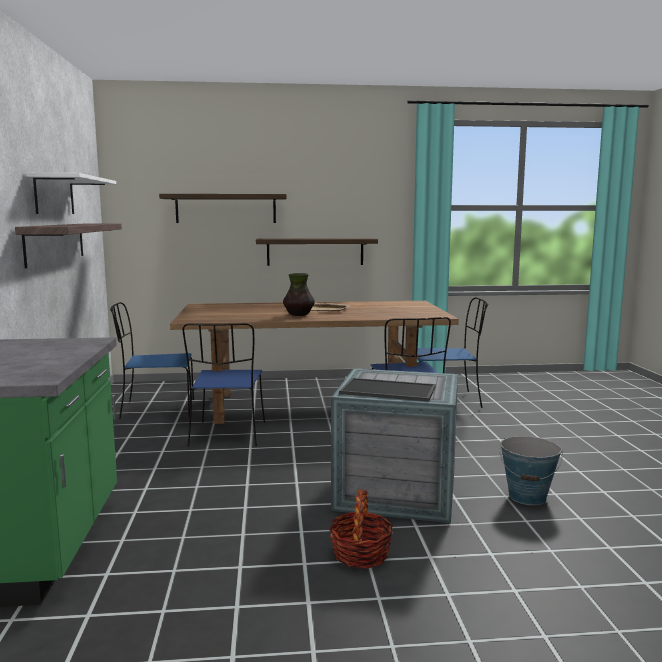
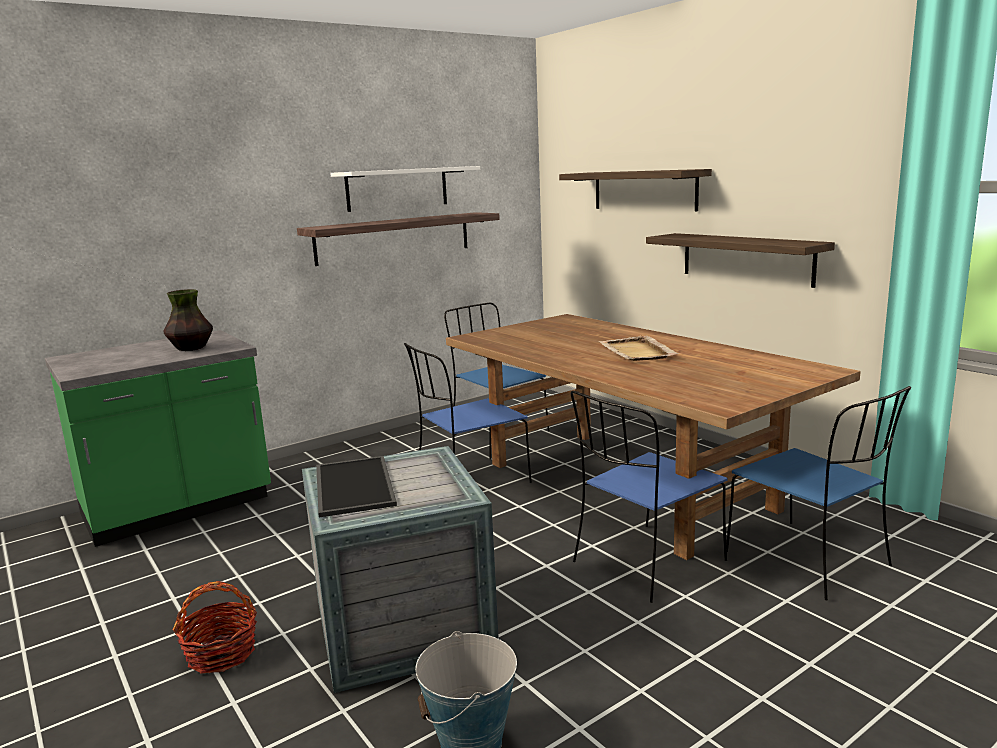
camera: 60 degrees right, 5 degrees up
vase [283,273,315,316] -> vase moved to [164,289,213,351]

